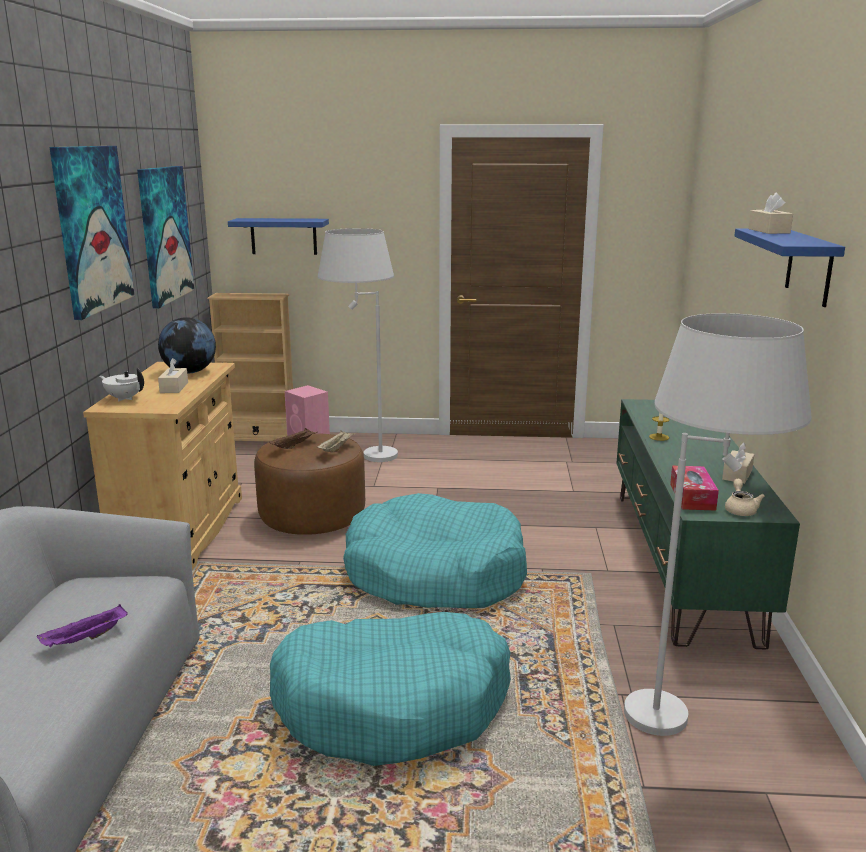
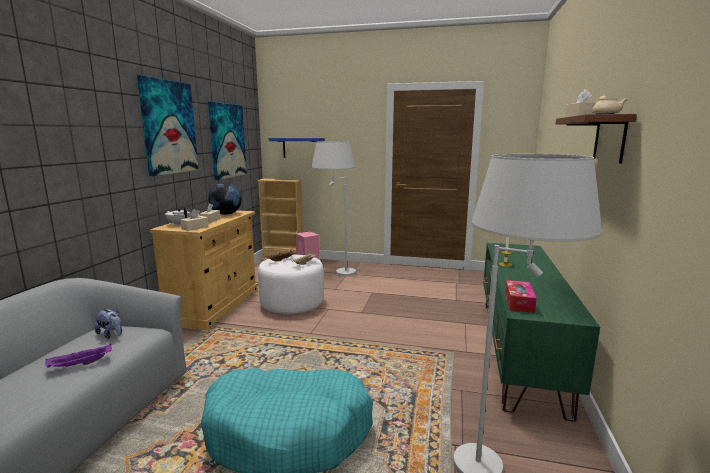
camera: 10 degrees right, 5 degrees down
brown ottoman [254,433,365,535] -> white ottoman [258,255,324,314]
turquoise dog bed [343,493,527,608] -> none
beige tissue box [722,442,754,484] -> beige tissue box moved to [180,209,208,231]
beige teapot [725,479,765,516] -> beige teapot moved to [592,95,627,114]
blue shelf [734,228,845,307] -> brown shelf [556,114,637,163]
none -> plush toy [95,309,122,339]

